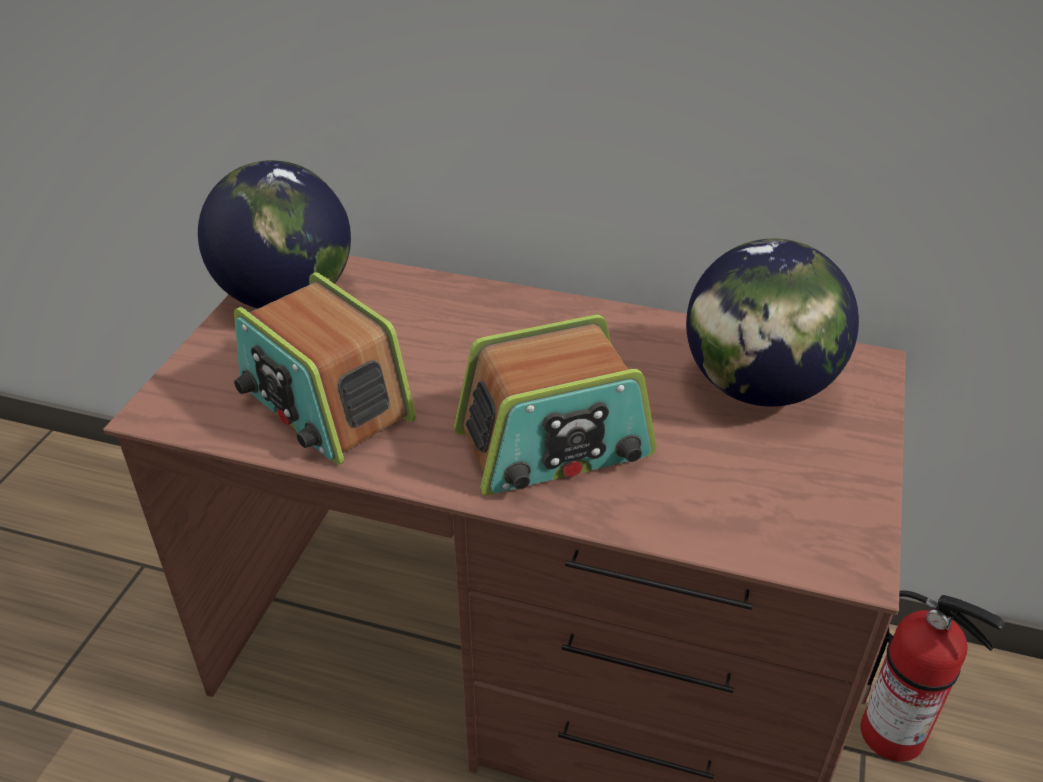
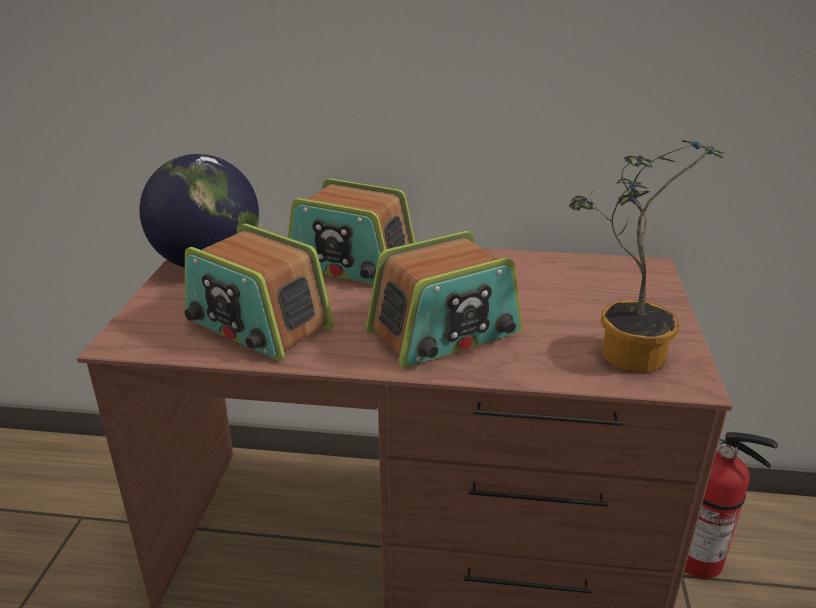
camera: 10 degrees left, 10 degrees down
globe [686,239,859,407] -> none
none -> radio [288,178,415,284]
none -> potted plant [569,139,724,373]

